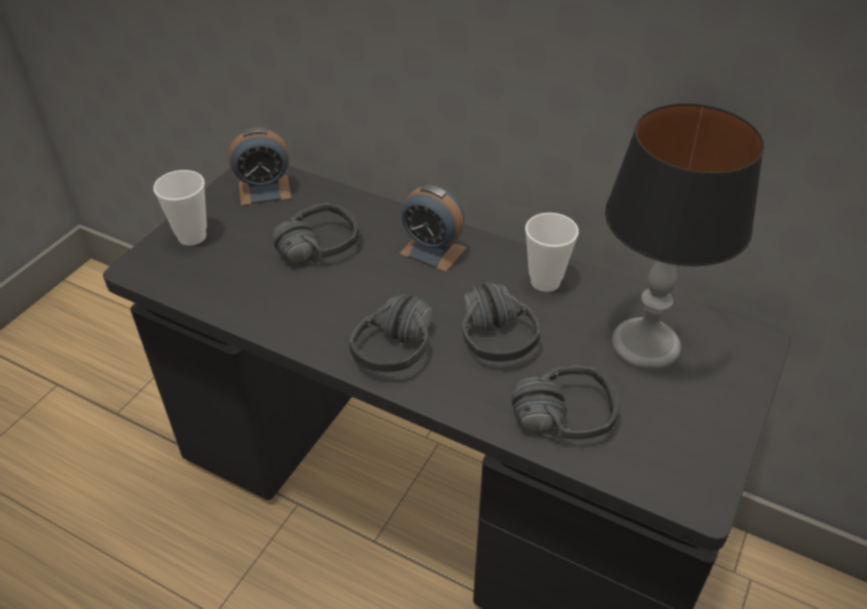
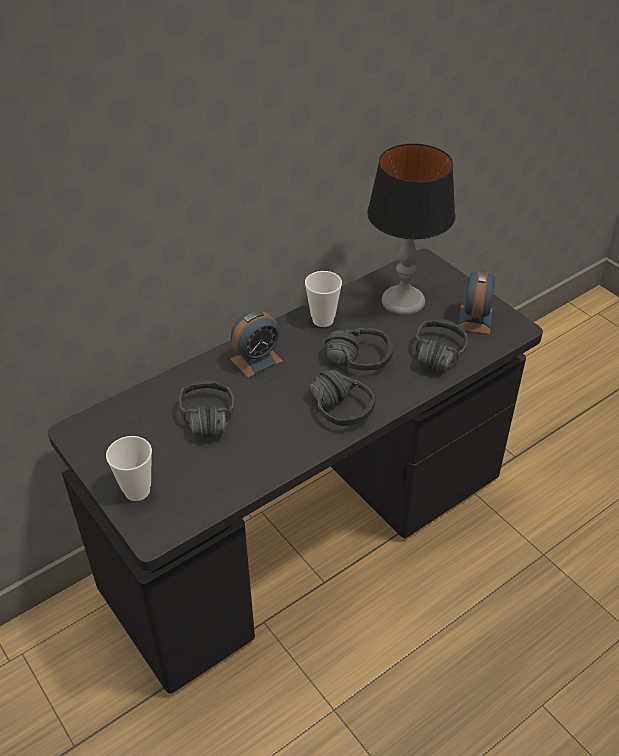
camera: 65 degrees left, 0 degrees up
alarm clock [228,127,291,206] -> alarm clock moved to [458,270,495,334]

